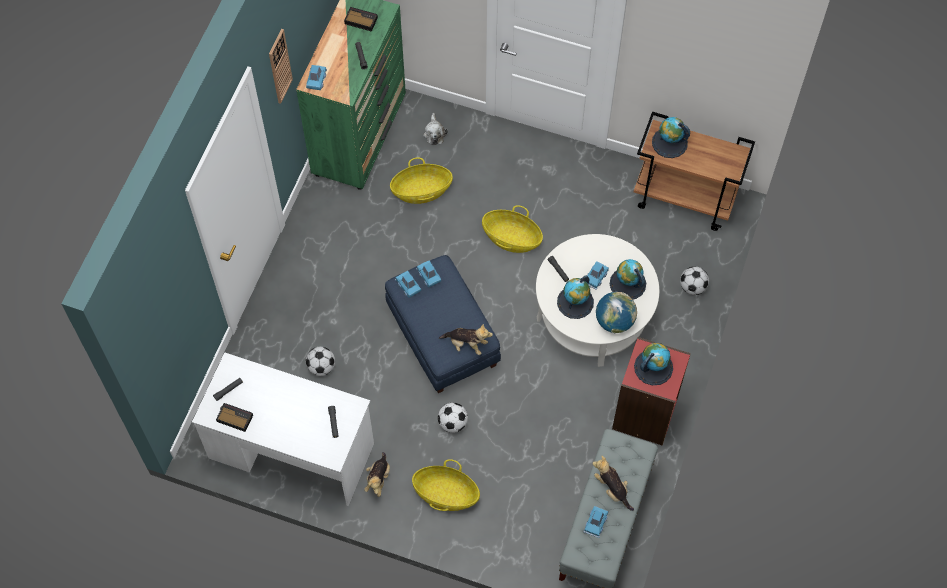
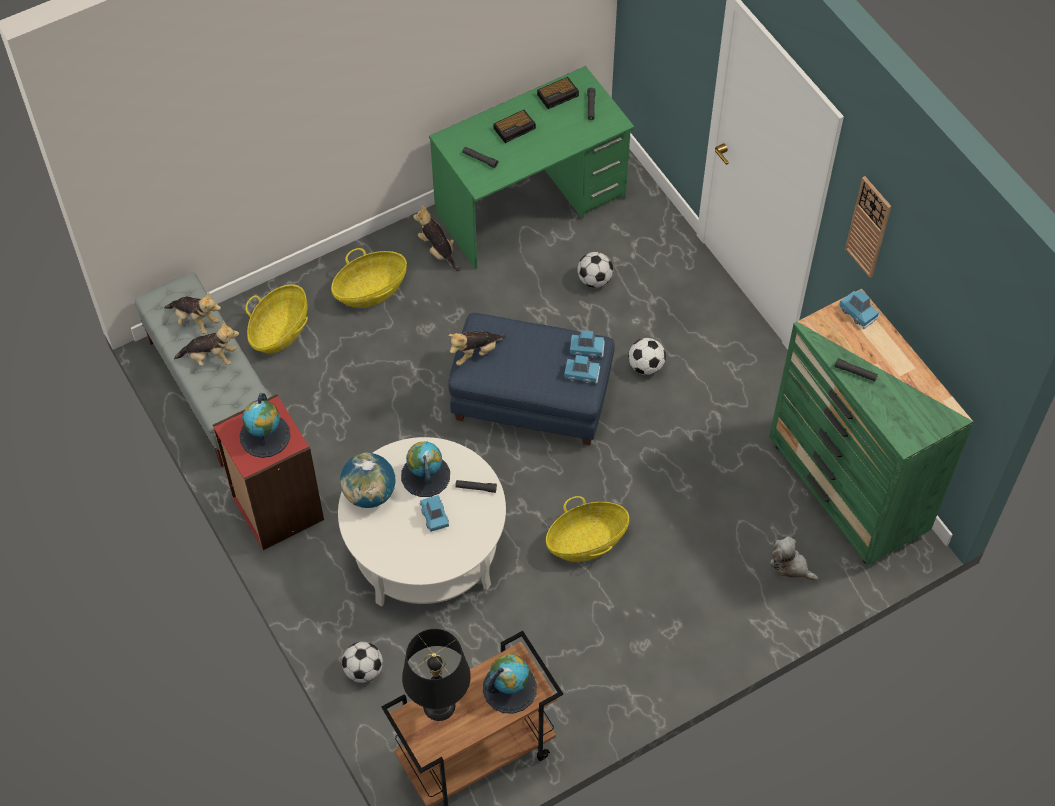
camera: 130 degrees right, 5 degrees down
white desk [192,352,374,506] -> green desk [429,66,634,269]
alarm clock [344,7,378,32] -> alarm clock moved to [494,110,536,143]
basket [390,158,453,204] -> basket moved to [245,284,308,353]
football [438,402,468,433] -> football moved to [628,338,666,375]
blue toy car [583,506,608,538] -> plush toy [164,292,221,334]
globe [610,259,646,299] -> none
none -> black table lamp [402,629,471,721]

